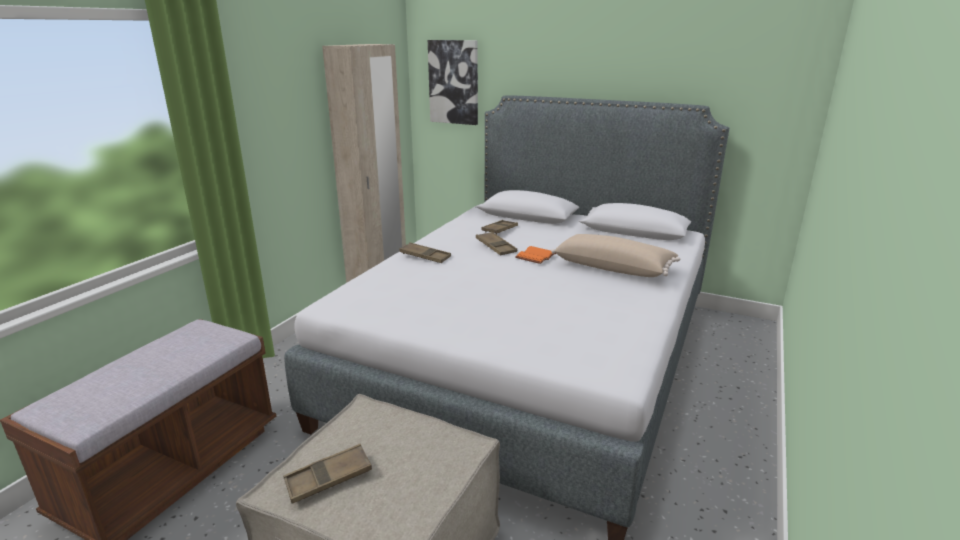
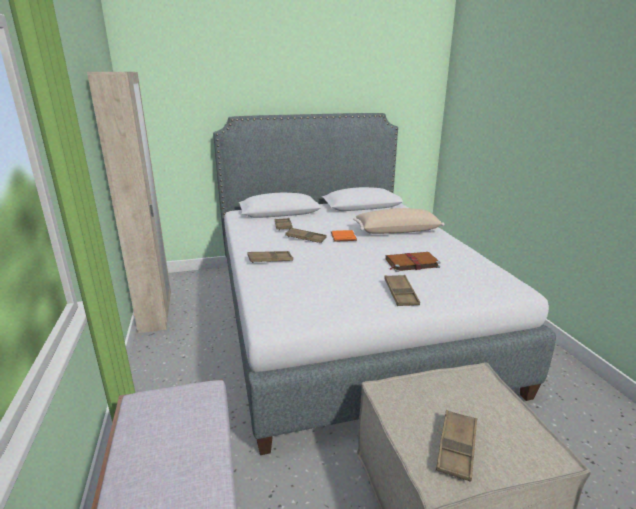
camera: 40 degrees left, 0 degrees up
picture [428,40,478,125] -> none
none -> brown tray [384,275,420,306]
none -> brown book [385,252,441,272]

